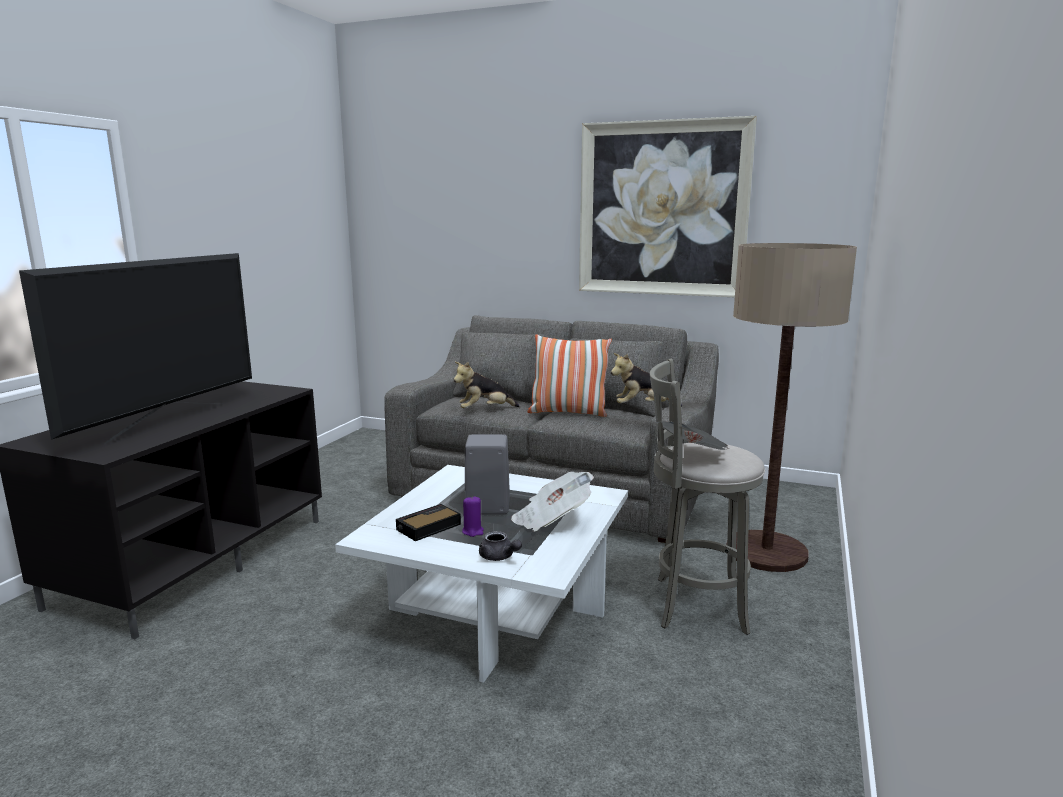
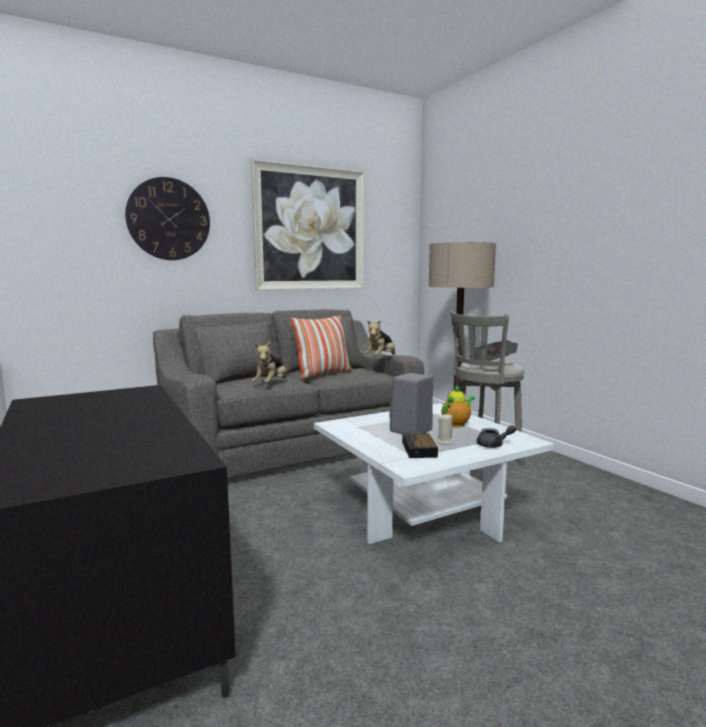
camera: 50 degrees left, 5 degrees down
television [19,253,252,444] -> none
purple candle [462,496,484,537] -> beige candle [436,414,454,444]
newspaper [511,471,594,532] -> teapot [441,385,475,427]
none -> wall clock [125,177,210,260]

